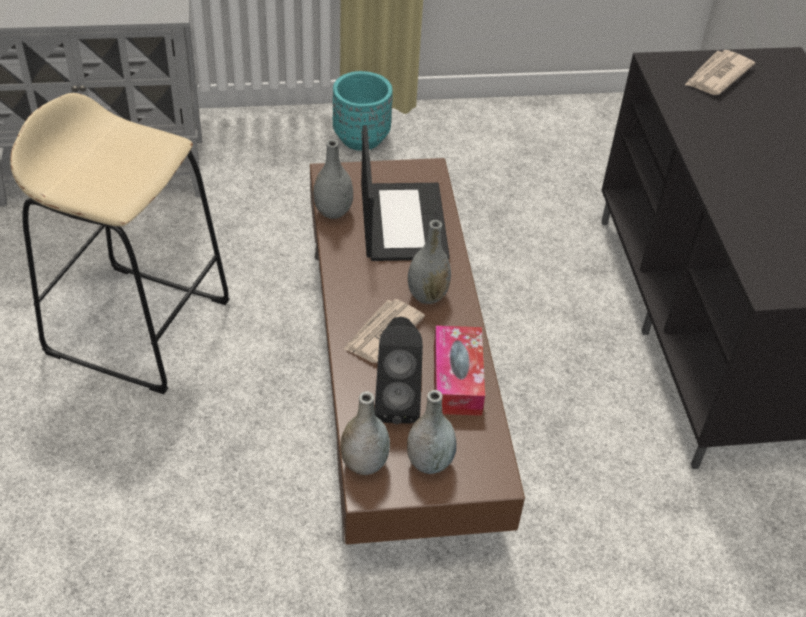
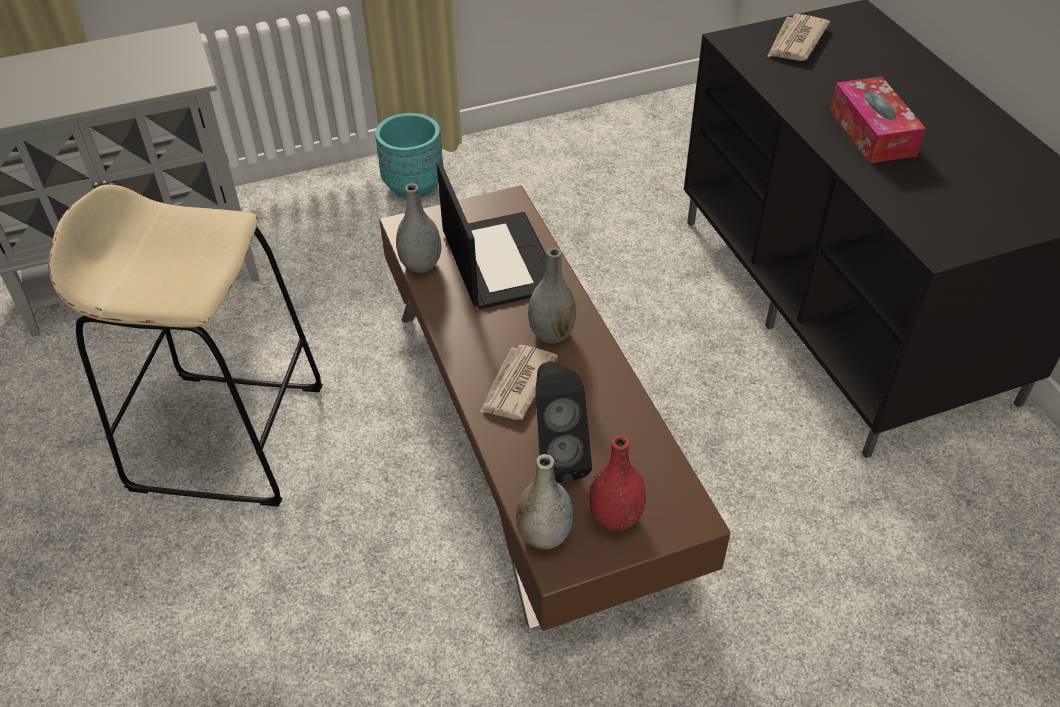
camera: 10 degrees left, 0 degrees up
grey vase [407,390,456,474] -> red vase [589,435,646,531]
tissue box [434,325,485,416] -> tissue box moved to [830,76,926,163]

